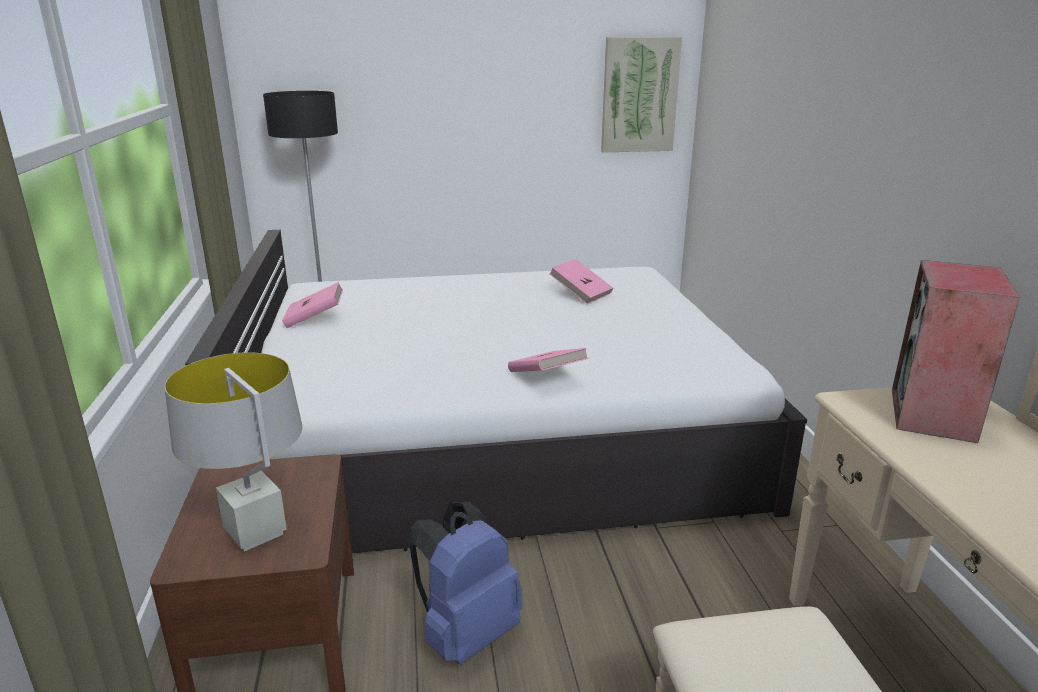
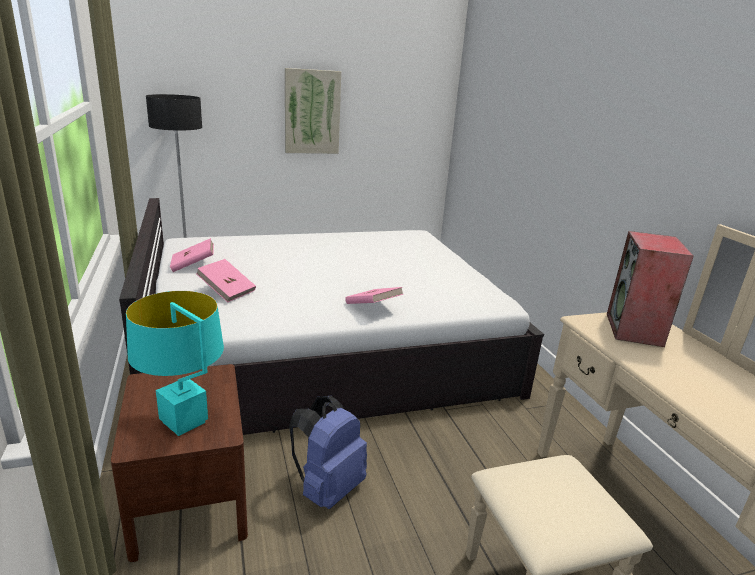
camera: 10 degrees left, 0 degrees up
grey table lamp [165,352,302,551] -> turquoise table lamp [126,291,224,436]
pink book [549,259,613,304] -> pink book moved to [196,259,256,302]
picture [601,37,682,153] -> picture moved to [285,68,341,154]

